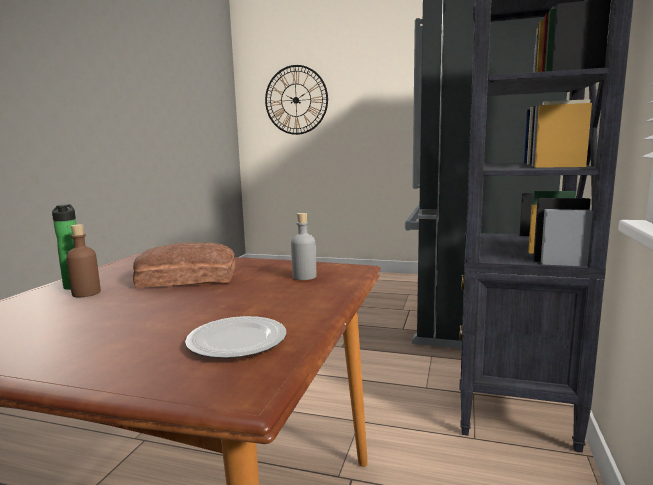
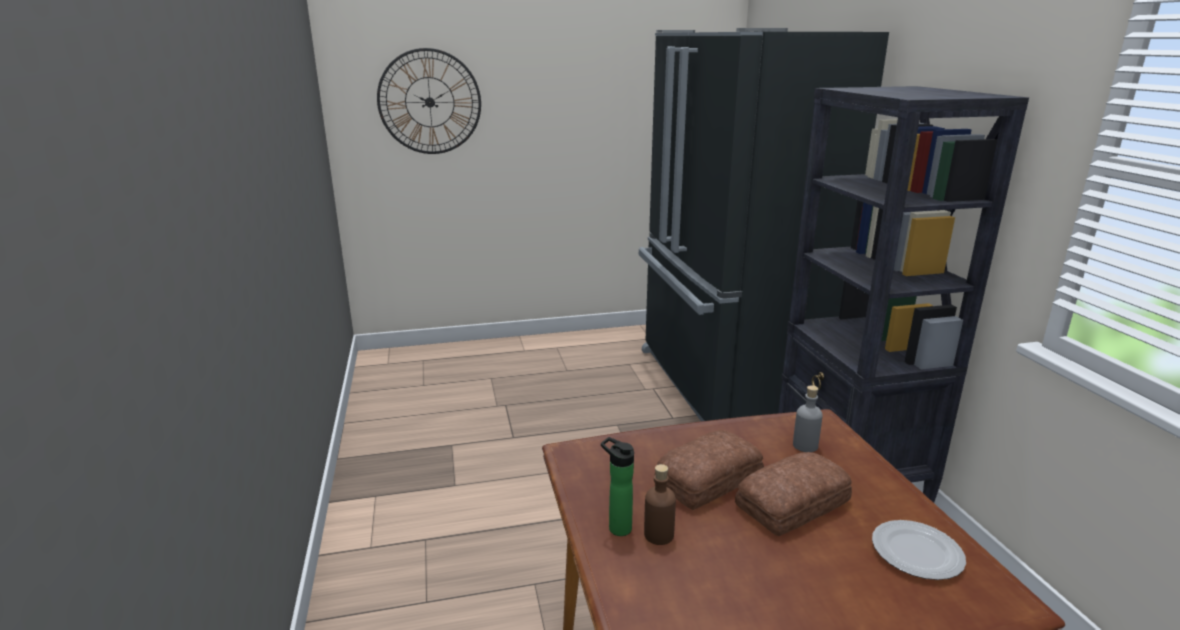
camera: 30 degrees left, 10 degrees up
none -> bread [735,452,852,537]

